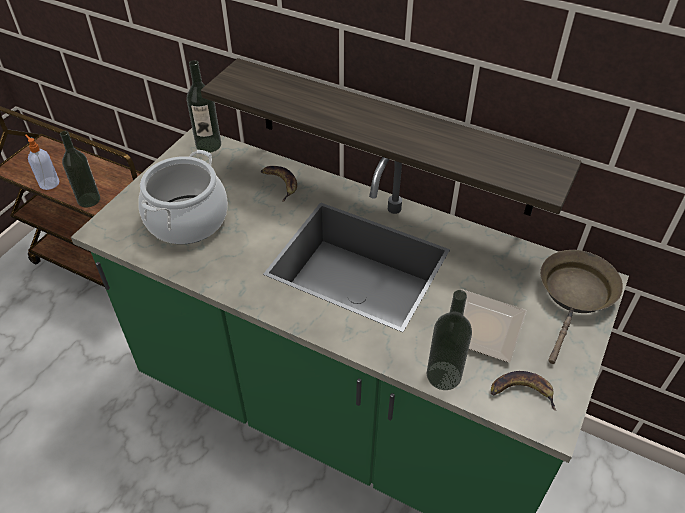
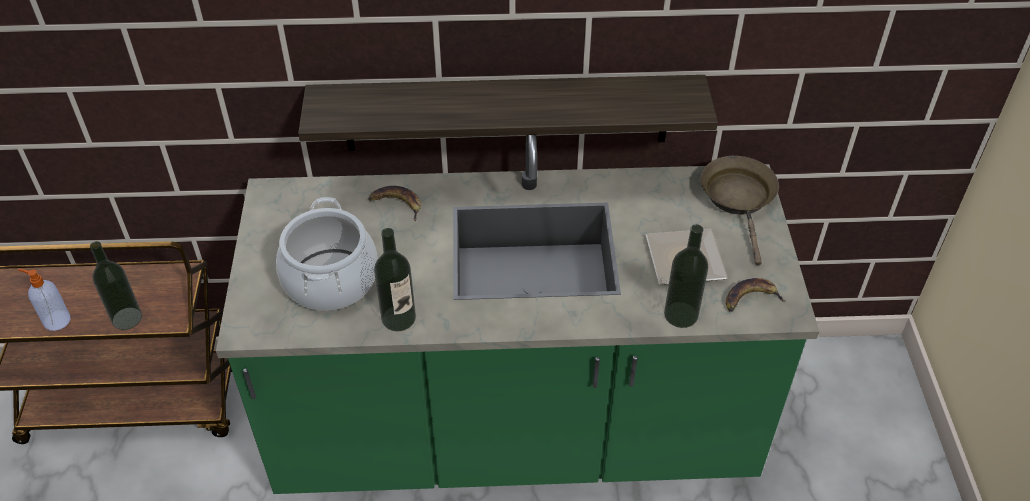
camera: 30 degrees left, 0 degrees up
bottle [186,60,221,153] -> bottle moved to [374,228,416,331]

